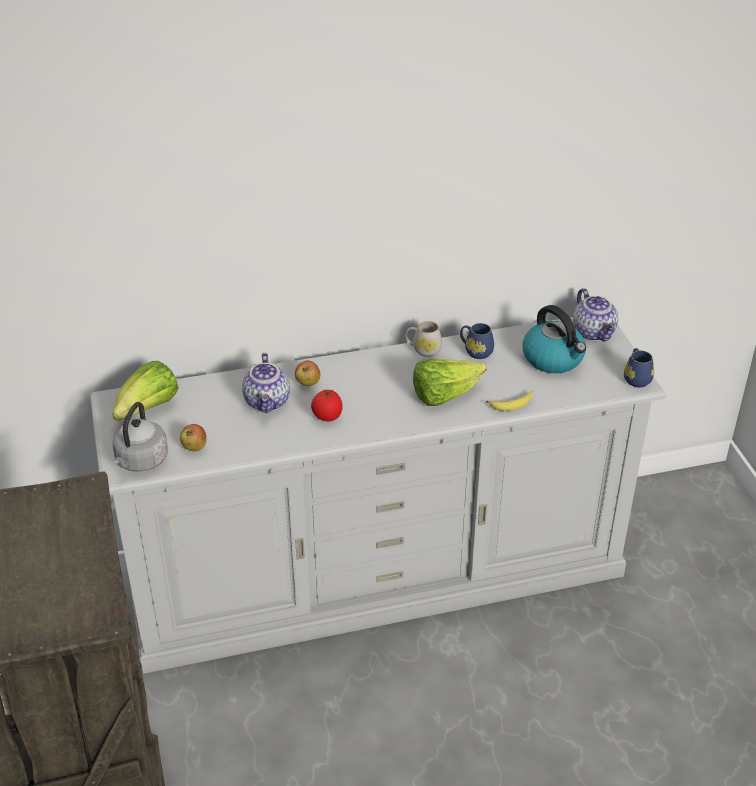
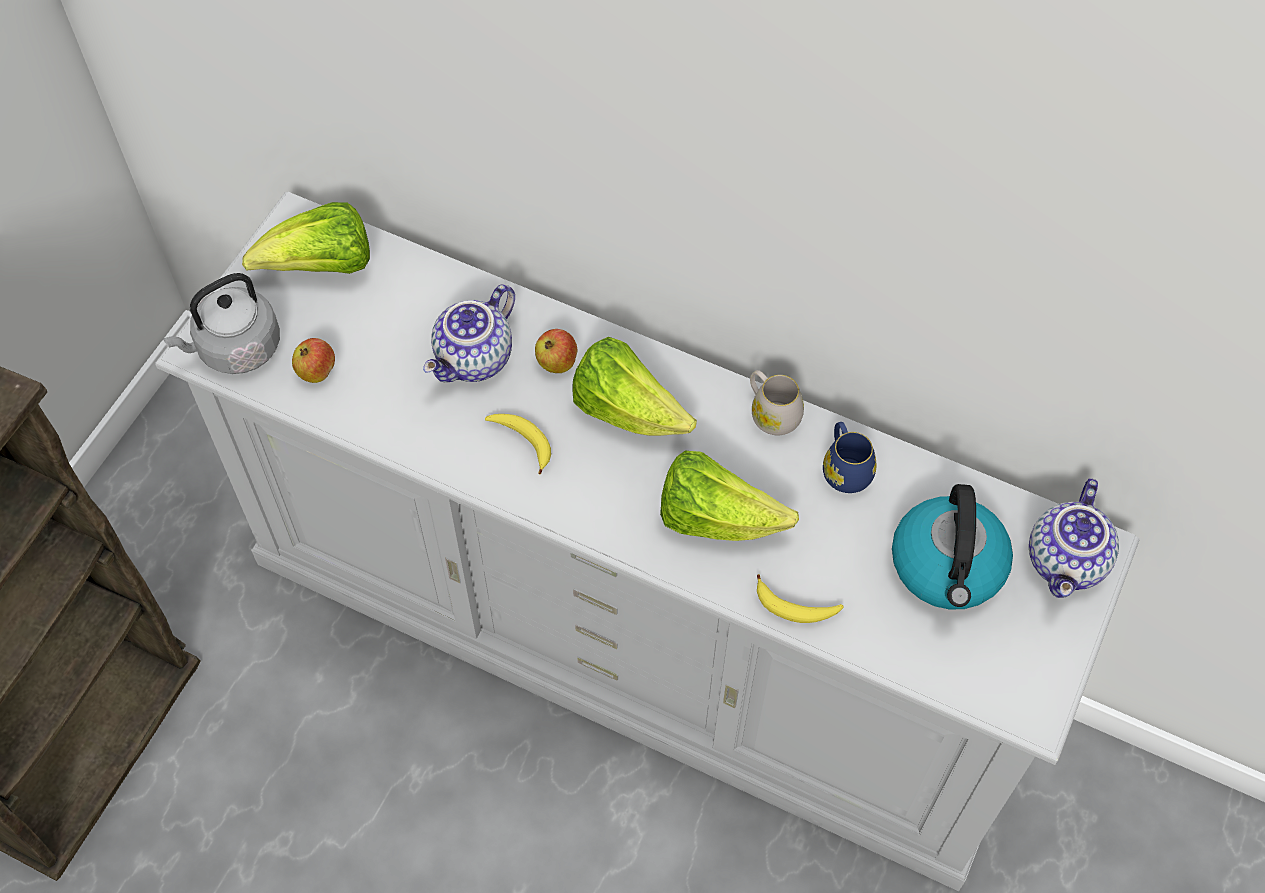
camera: 40 degrees right, 20 degrees up
tomato [311,389,343,422] -> banana [485,414,551,474]
blue mug [624,348,654,388] -> none
none -> lettuce [572,337,697,436]

